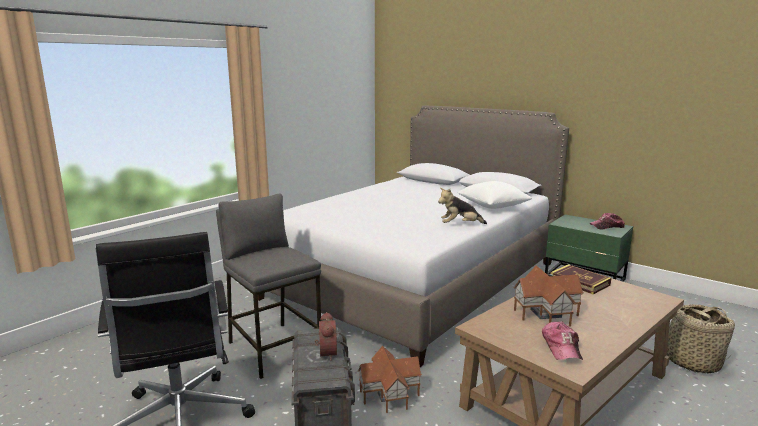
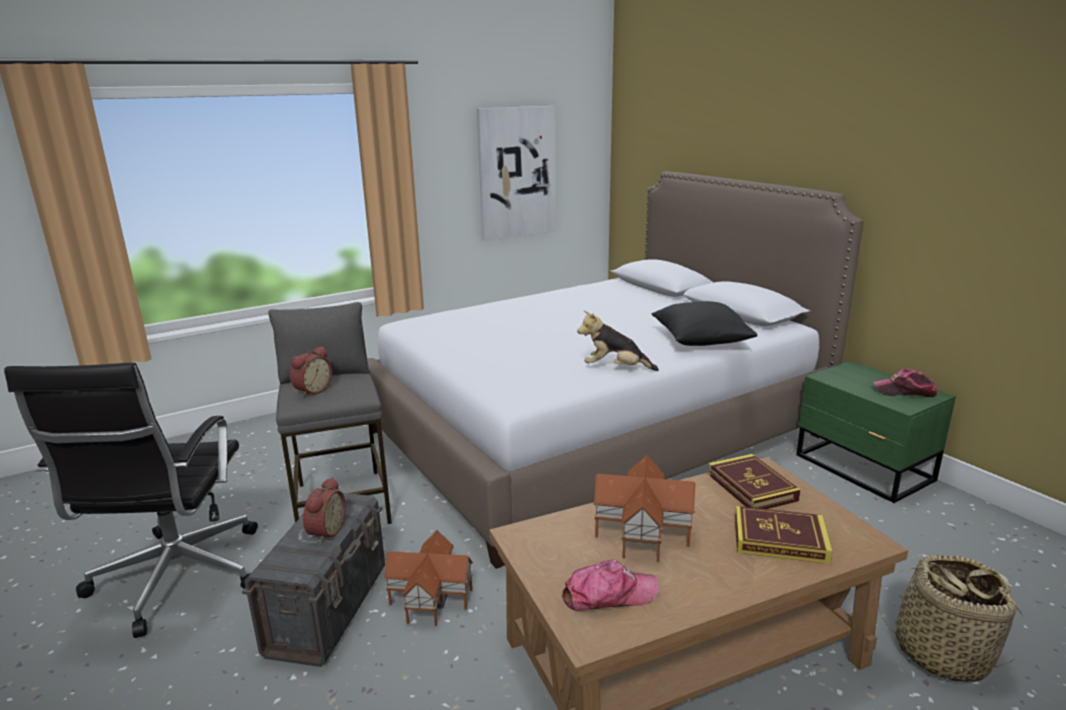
camera: 20 degrees right, 5 degrees up
white pillow [457,181,532,209] -> black pillow [652,301,758,346]
cap [542,321,583,360] -> cap turned 120 degrees counterclockwise [562,559,659,611]
none -> alarm clock [290,346,332,397]
none -> picture [477,106,556,241]
none -> book [735,506,833,564]

